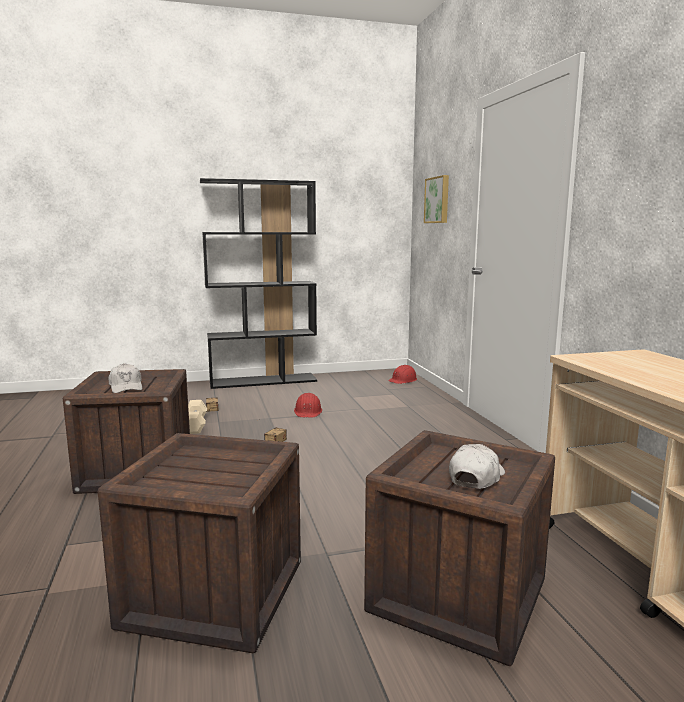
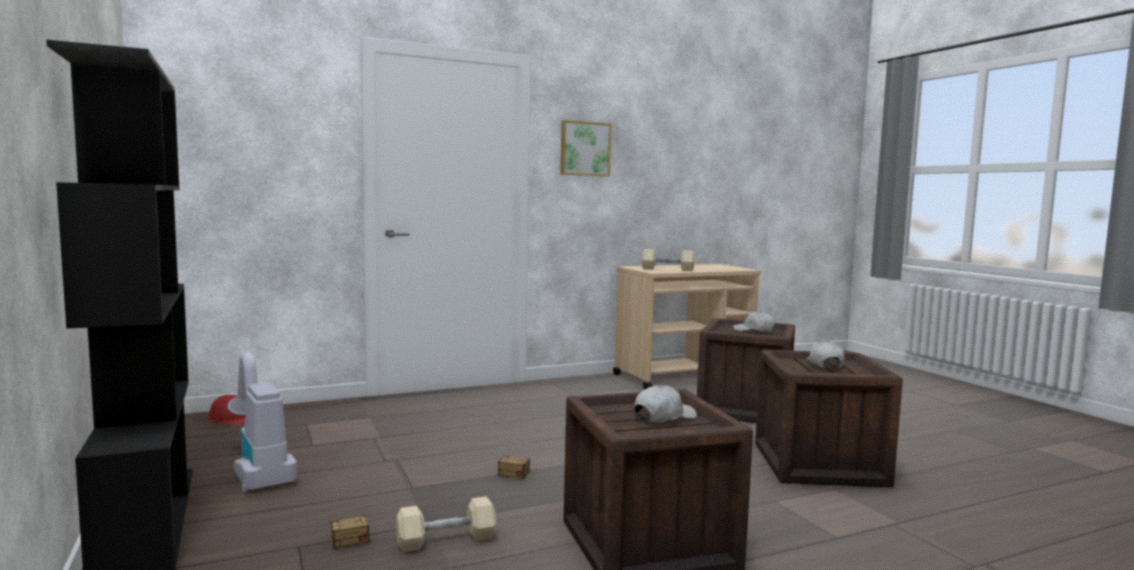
camera: 100 degrees left, 5 degrees down
red hard hat [294,393,322,418] -> none
picture [424,175,449,223] -> picture moved to [560,120,611,176]
none -> vacuum cleaner [228,352,297,493]
none -> beige dumbbell [642,249,695,271]
none -> white cap [806,341,845,368]

